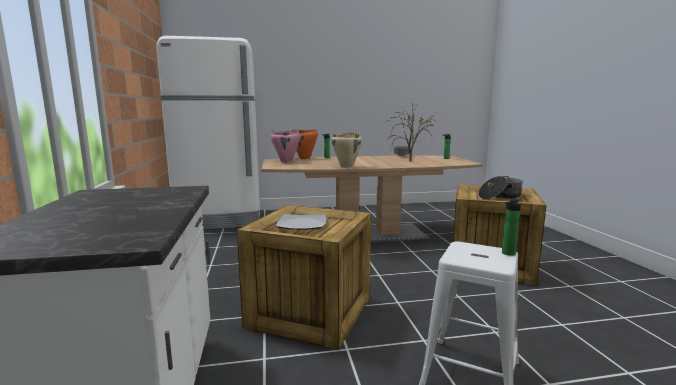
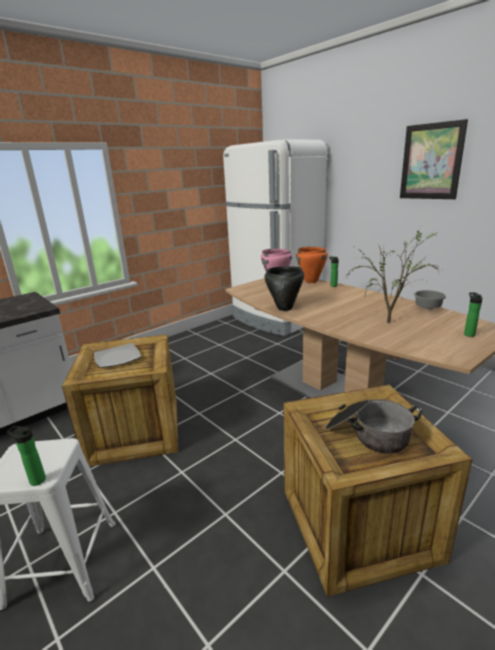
camera: 60 degrees right, 10 degrees up
beige cooking pot [331,132,362,168] -> black cooking pot [264,266,304,311]
none -> picture [400,119,468,199]

